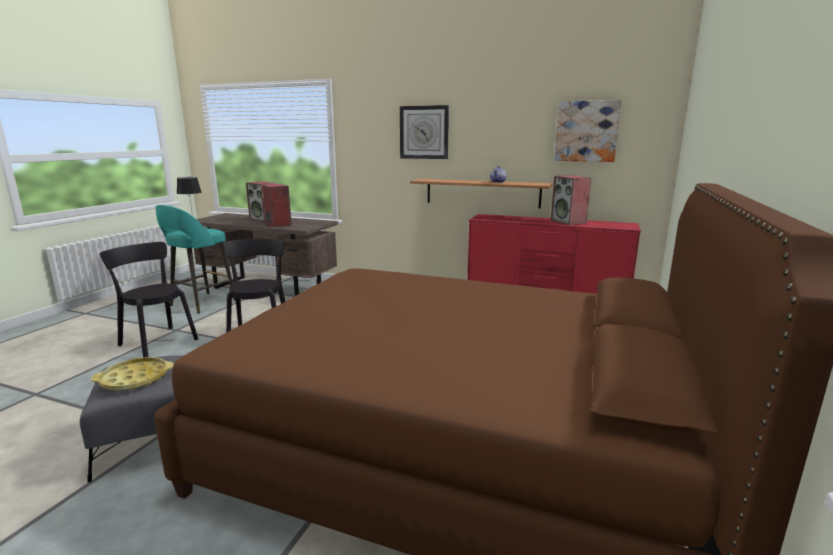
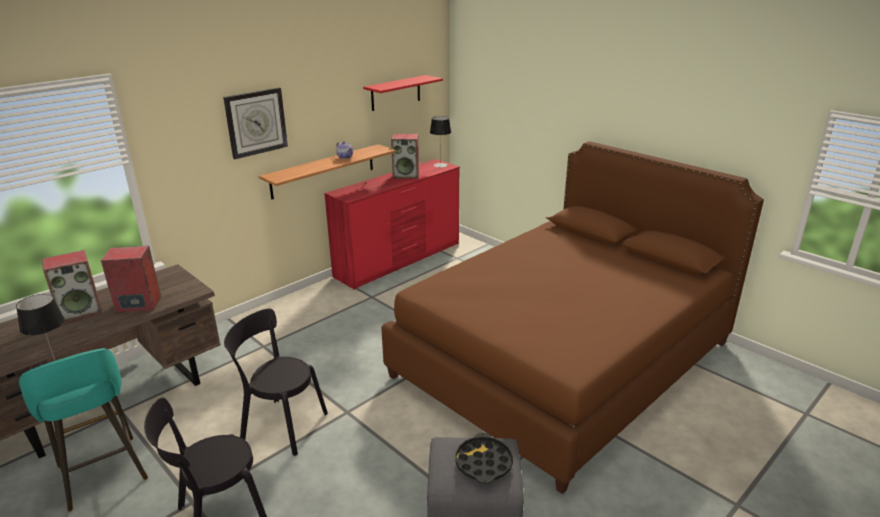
camera: 65 degrees left, 10 degrees up
yellow tray [91,357,174,391] -> black tray [456,433,513,484]
picture [554,100,621,162] -> red shelf [363,75,443,111]
none -> table lamp [430,116,451,168]

